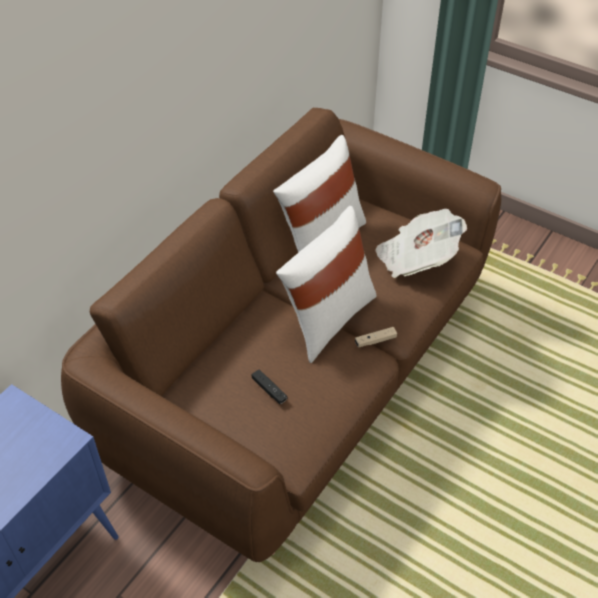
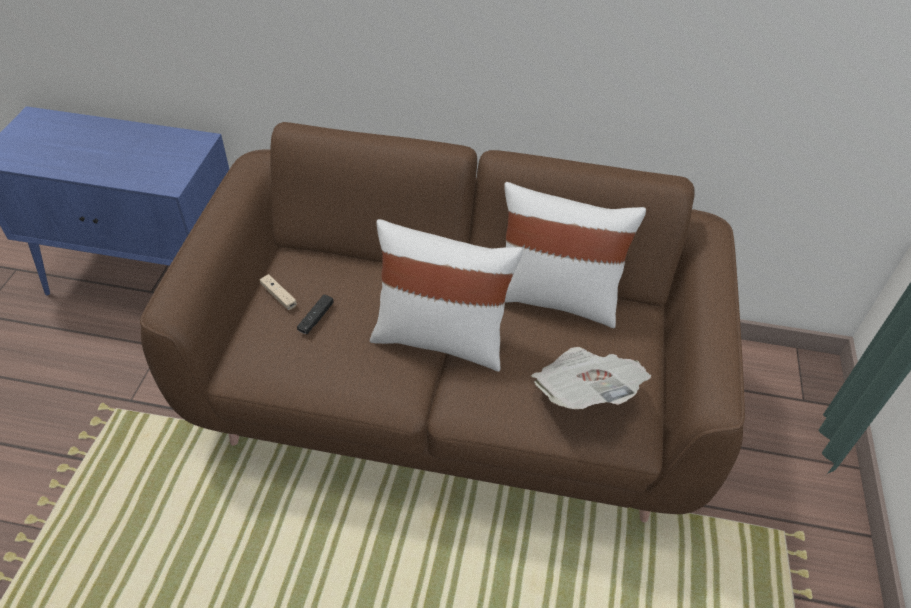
camera: 65 degrees right, 0 degrees up
beige game controller [355,327,397,347] -> beige game controller moved to [260,274,297,310]

